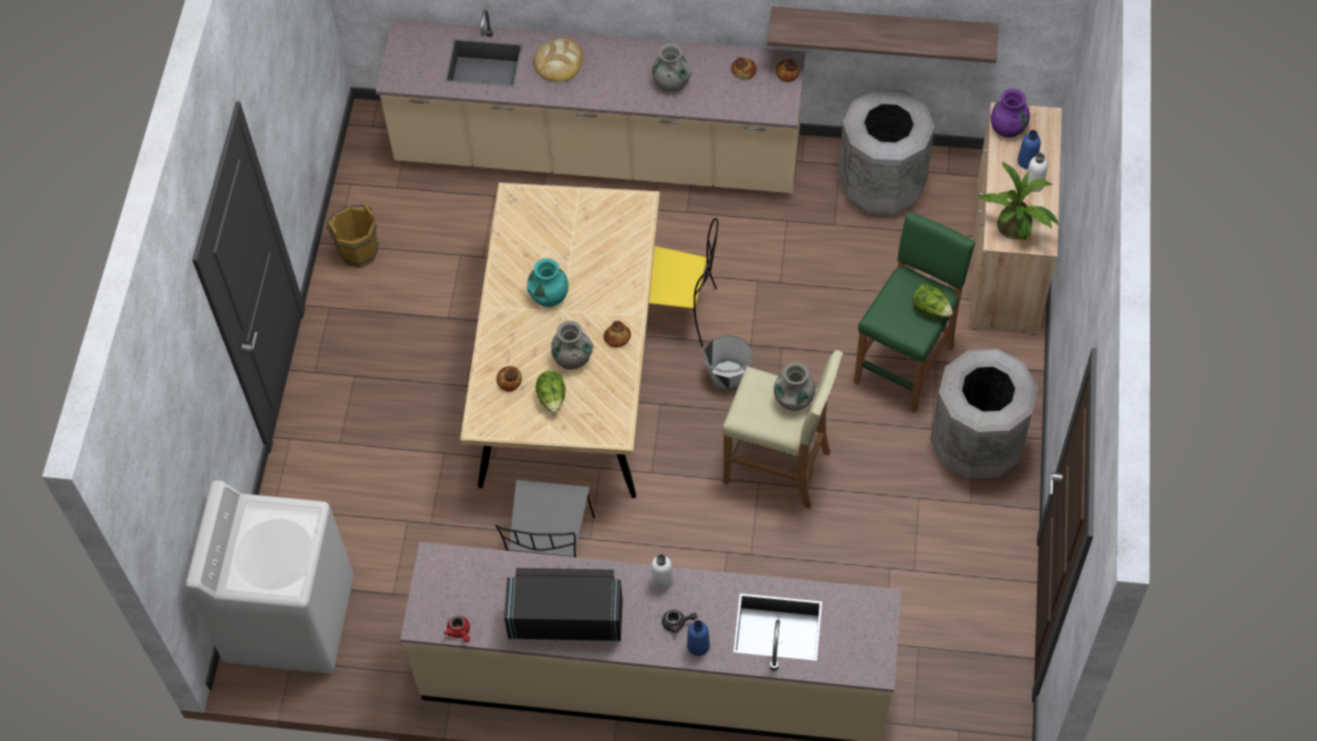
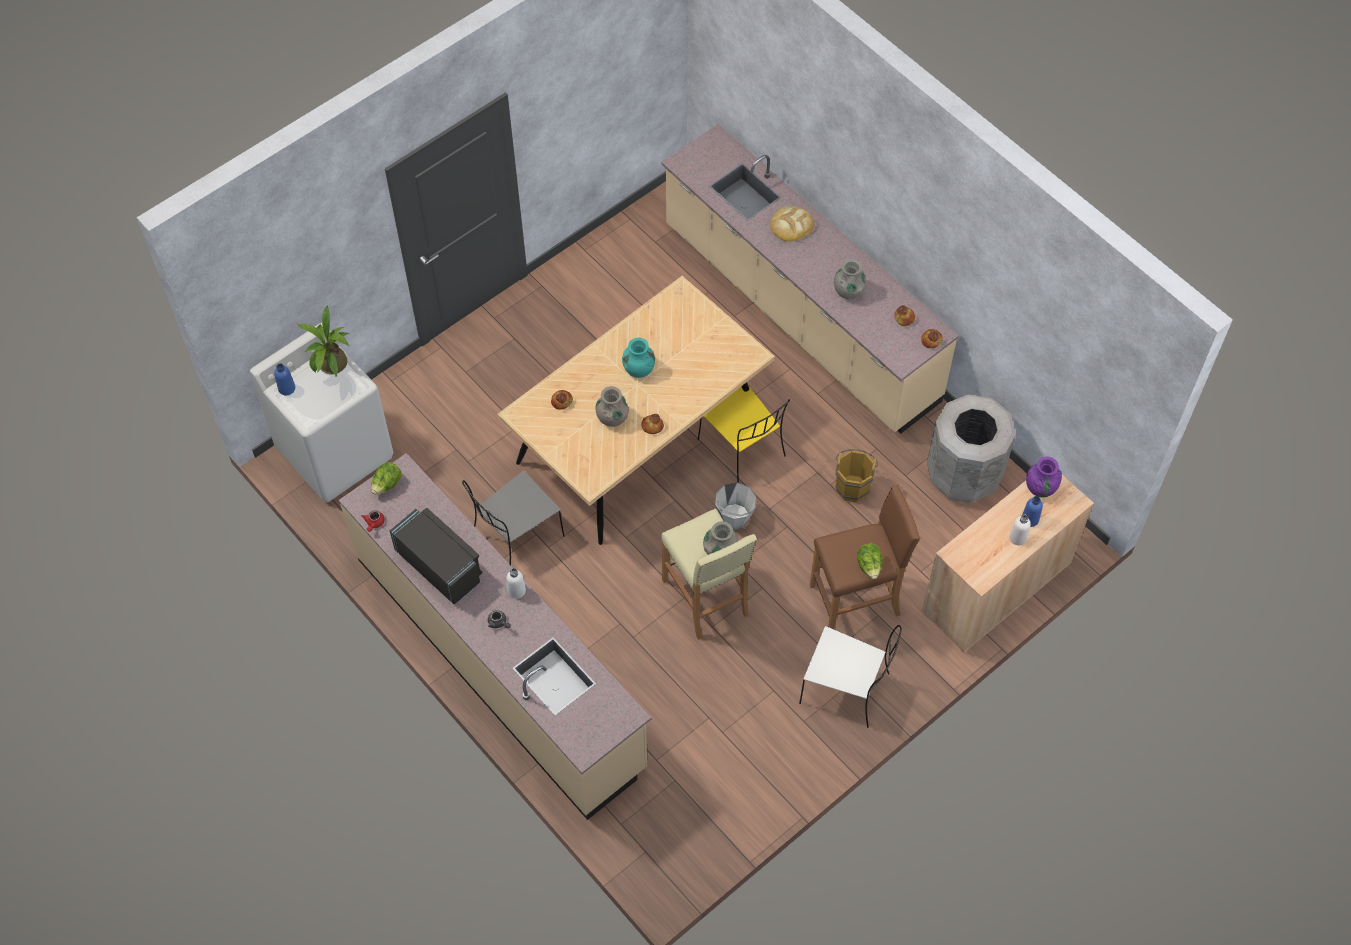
camera: 40 degrees right, 0 degrees up
brown bucket [326,202,379,268] -> brown bucket moved to [835,449,878,502]
lettuce [536,371,566,413] -> lettuce moved to [371,462,401,495]
blue bottle [687,620,710,656] -> blue bottle moved to [274,364,295,395]
shelf [767,6,999,63] -> none
green stool [854,211,975,413] -> brown stool [810,485,920,629]
grey trash can [930,349,1038,479] -> white chair [799,625,902,728]
potted plant [979,161,1059,240] -> potted plant moved to [298,305,349,376]

